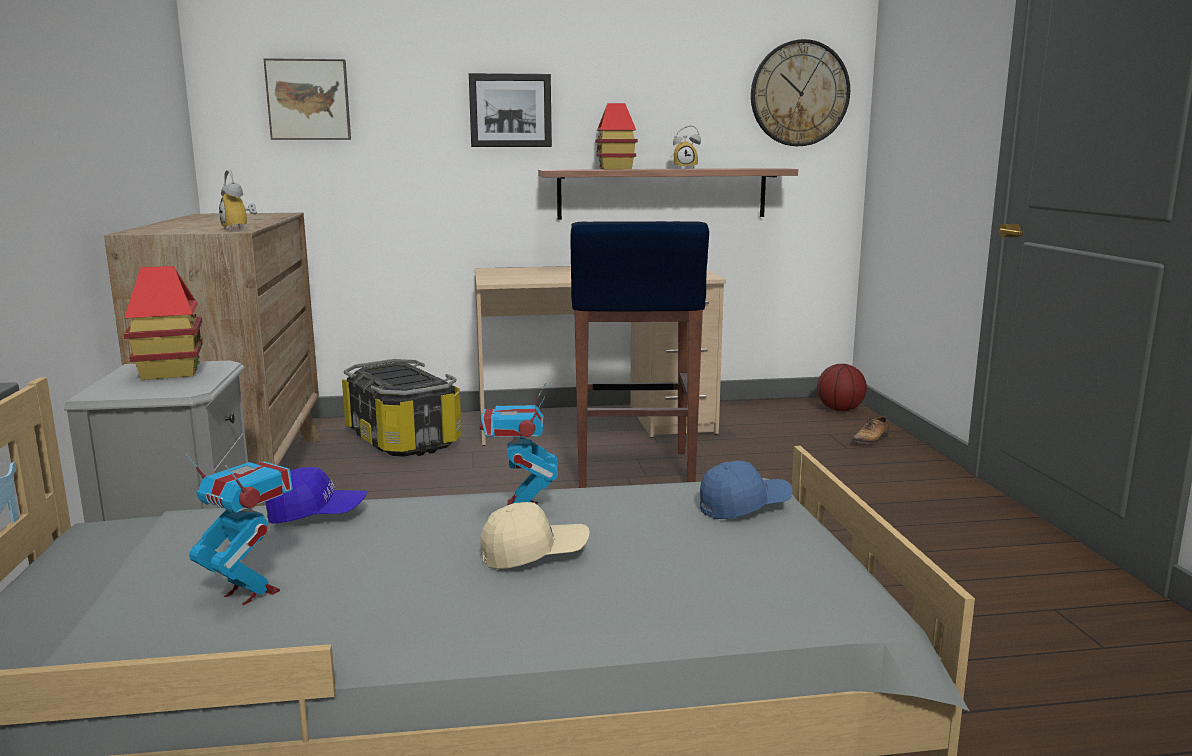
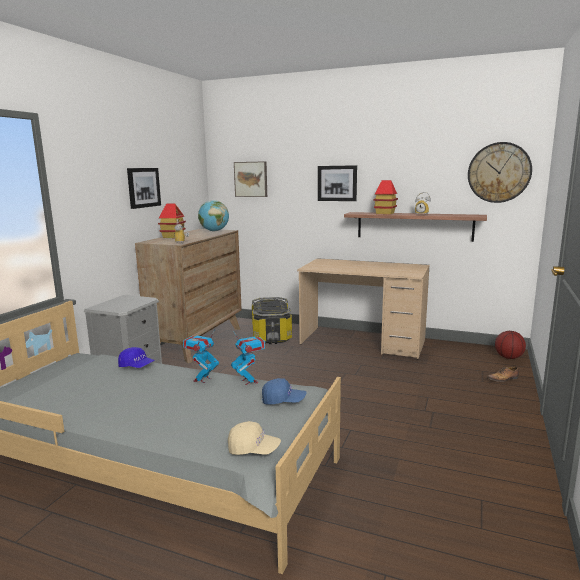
camera: 30 degrees right, 0 degrees up
toy house [123,266,203,380] -> toy house moved to [158,203,186,238]
toy robot [186,453,292,605] -> toy robot moved to [231,331,265,385]
beige cap [480,502,590,569] -> beige cap moved to [228,421,281,455]
blue stool [571,221,709,488] -> none
none -> picture [127,168,161,209]
none -> globe [198,200,229,231]

